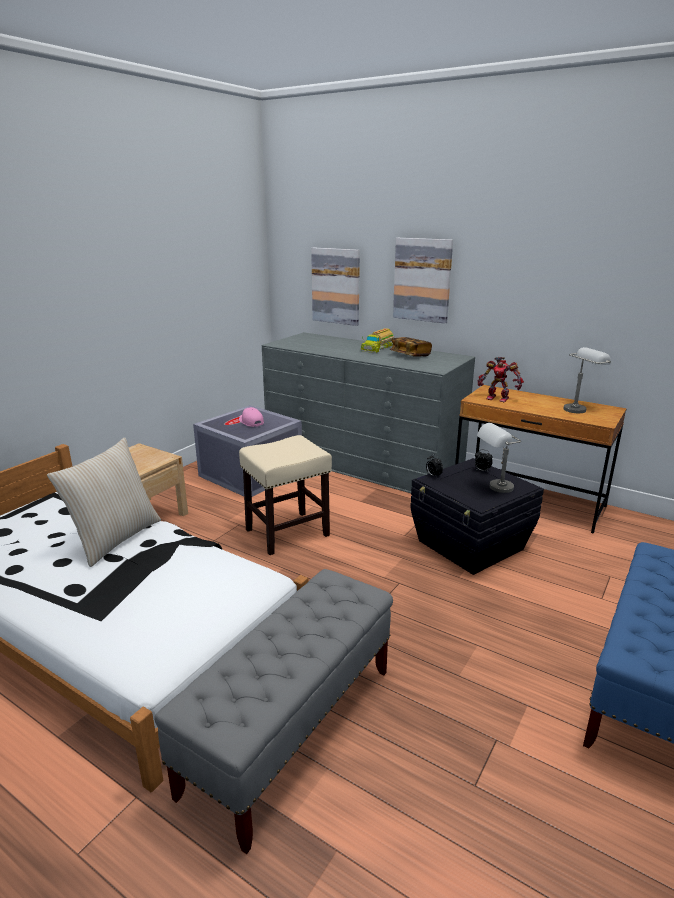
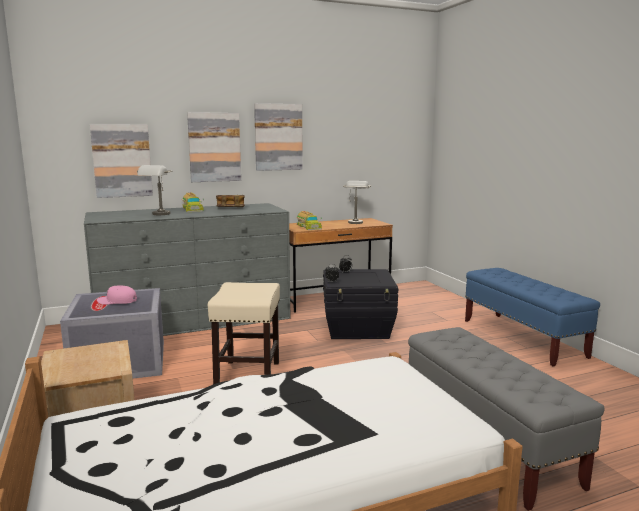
camera: 55 degrees left, 10 degrees down
beige pillow [47,438,161,567] -> none
grey table lamp [477,423,521,493] -> grey table lamp moved to [137,165,172,215]
toy robot [478,357,524,402] -> toy truck [296,211,322,230]
none -> picture [254,103,303,171]

